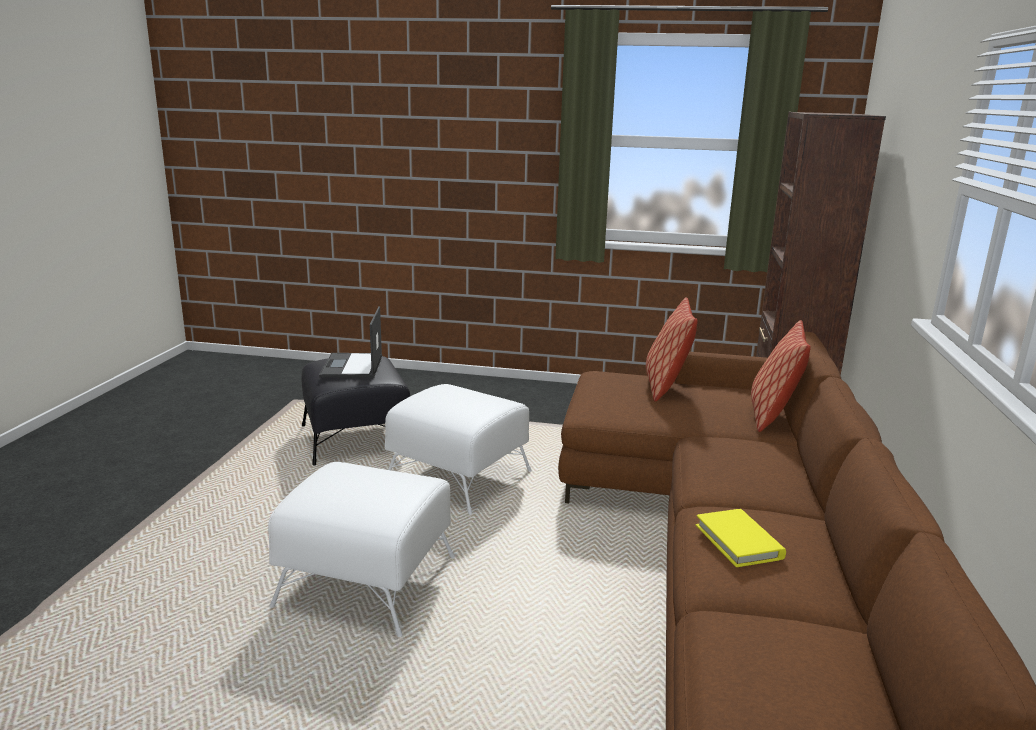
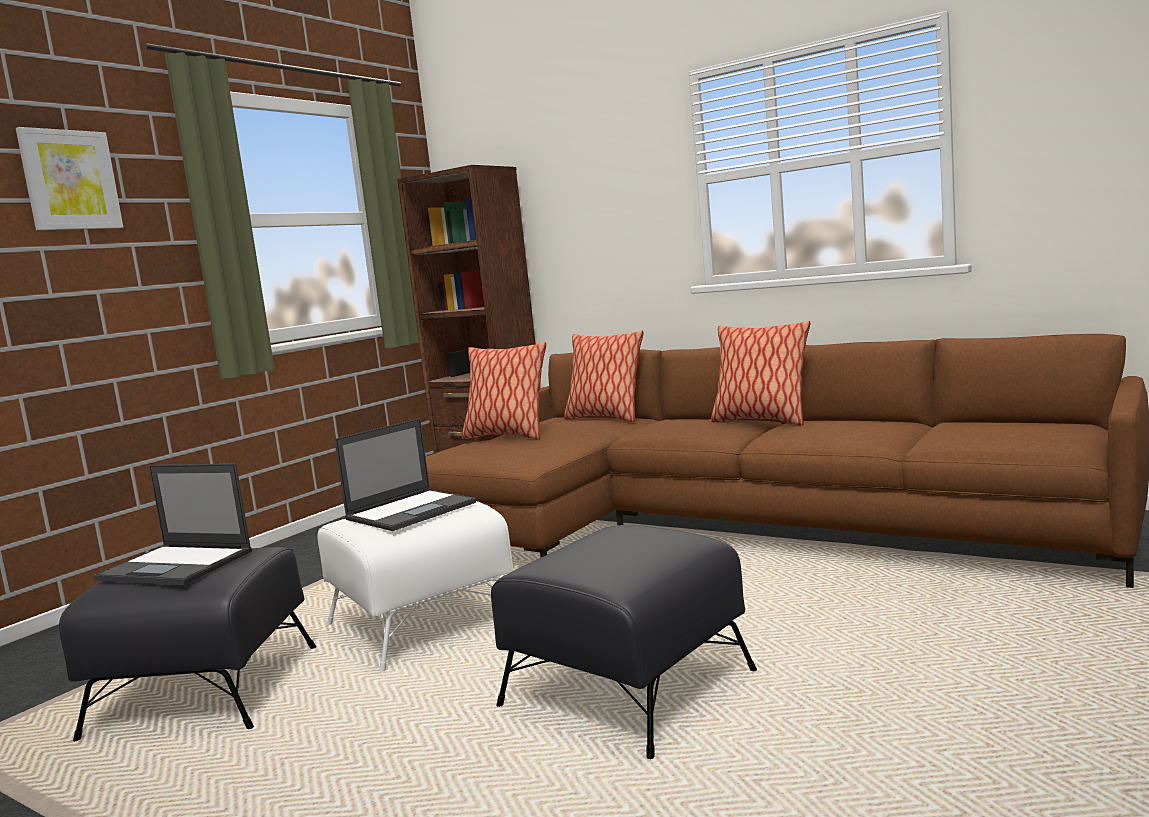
camera: 65 degrees left, 10 degrees down
white ottoman [268,462,455,637] -> black ottoman [491,525,757,759]
yellow book [696,509,786,567] -> none
none -> picture [16,127,123,230]
none -> laptop [334,418,476,531]
none -> pillow [711,321,810,425]

